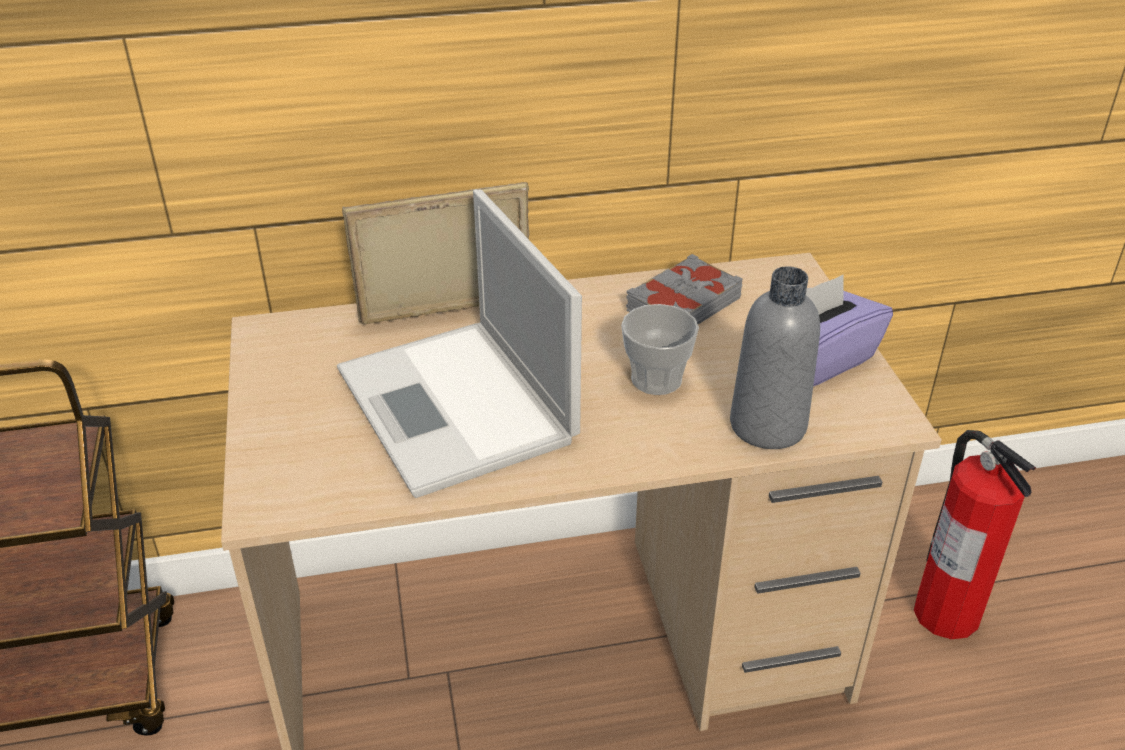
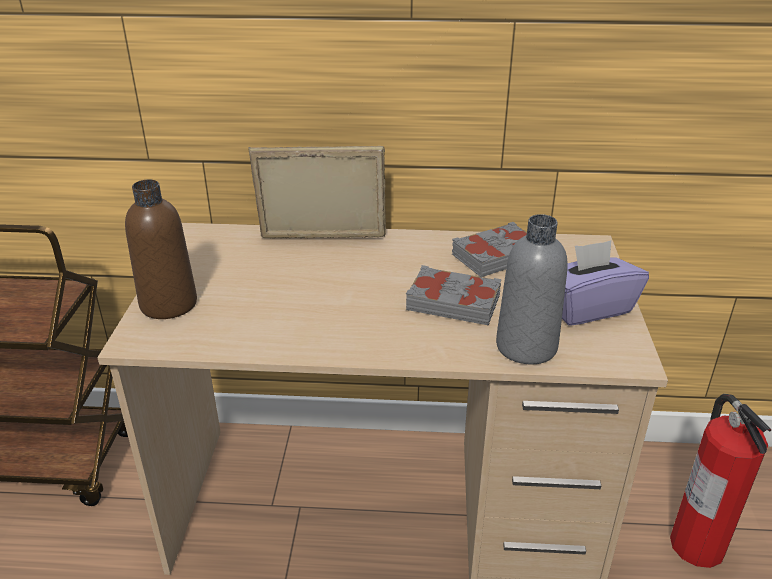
camera: 15 degrees right, 5 degrees down
laptop [337,189,582,498] -> none
cup [621,304,699,395] -> grey book [406,265,501,326]
none -> brown bottle [125,179,197,319]

